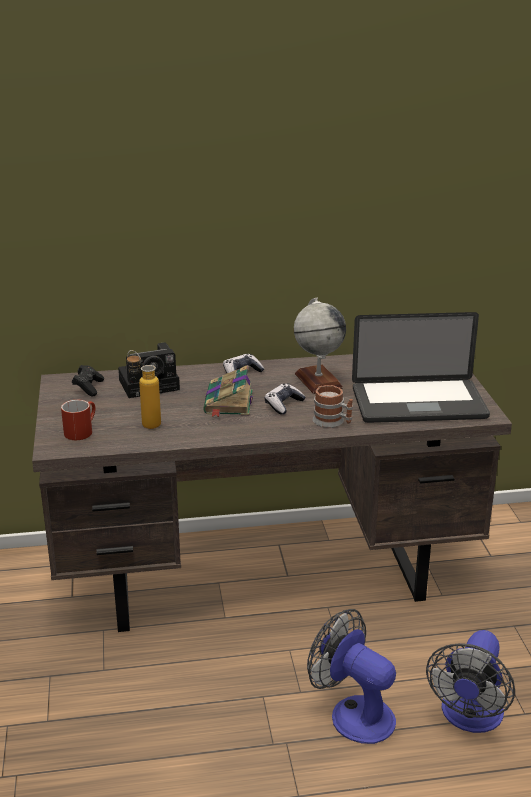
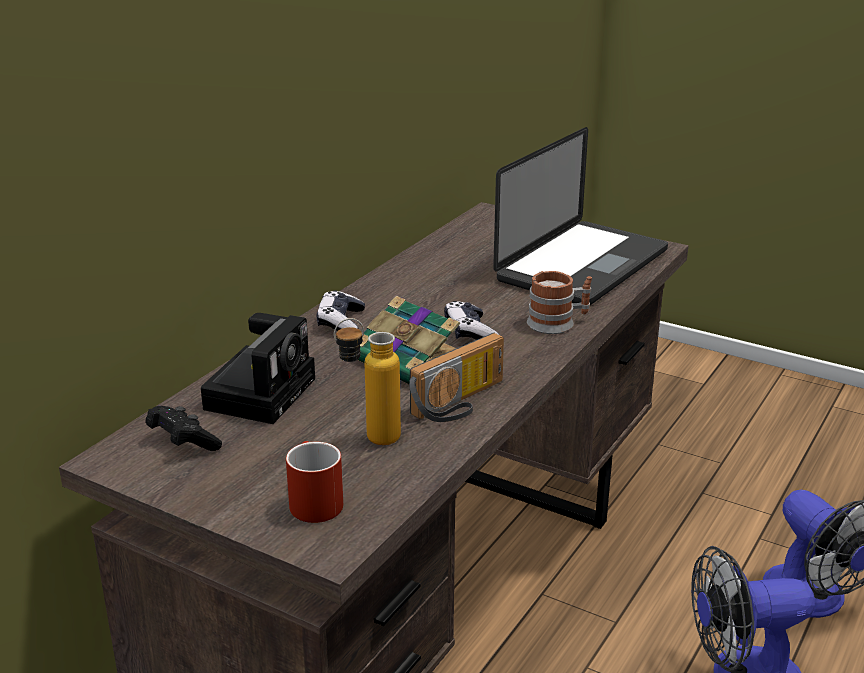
camera: 50 degrees left, 0 degrees up
globe [294,298,346,394] -> none
none -> radio [409,333,504,422]

